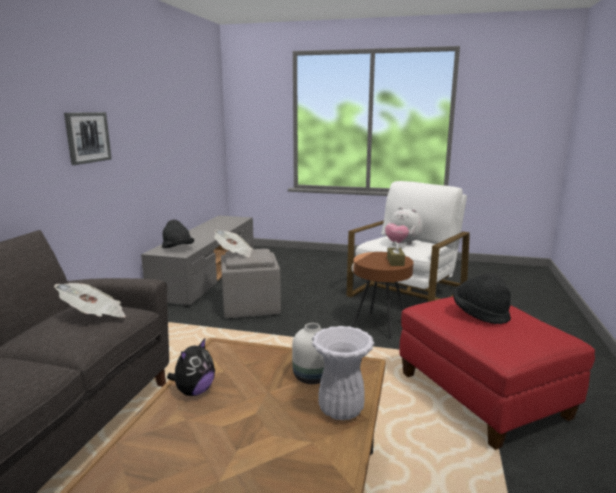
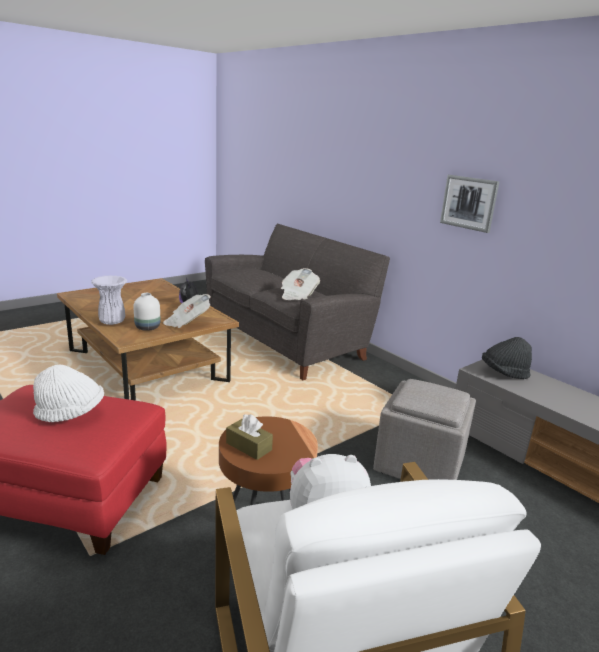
camera: 125 degrees right, 5 degrees up
newspaper [214,230,253,257] -> newspaper moved to [163,294,211,328]
black hat [453,273,511,324] -> white hat [33,365,104,422]

